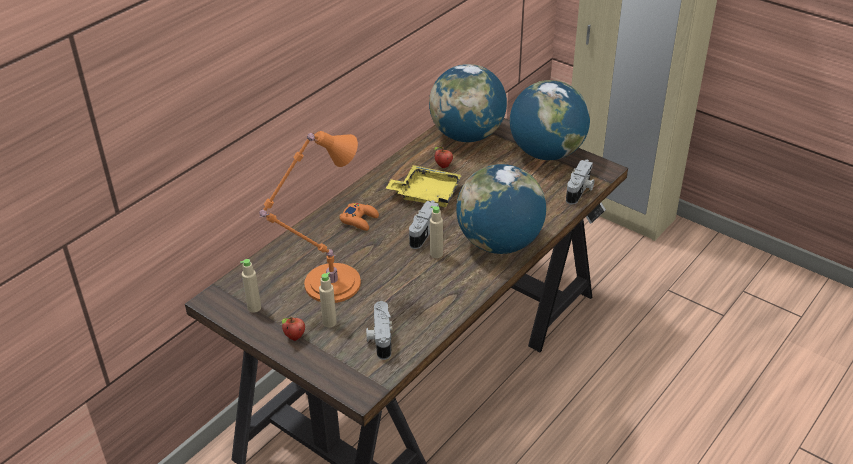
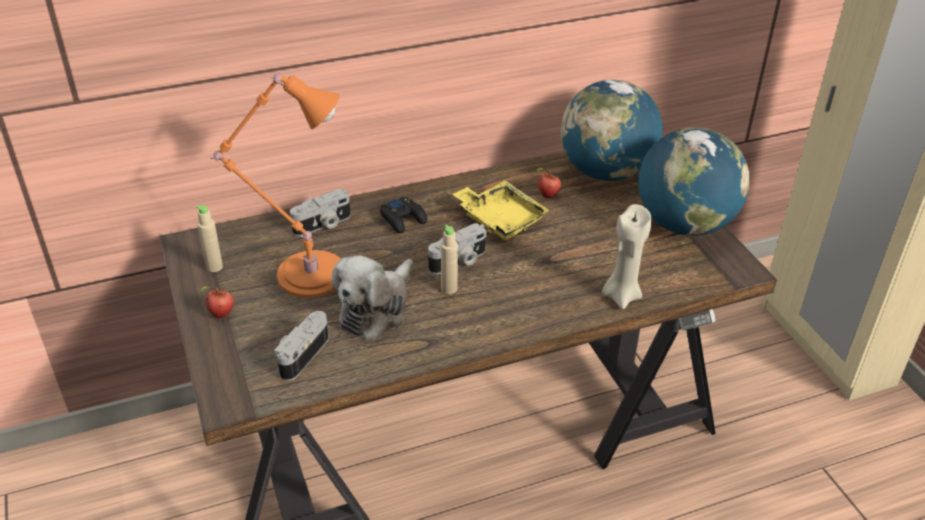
camera: 30 degrees right, 0 degrees up
beige bottle [319,272,337,328] -> none
orange game controller [340,203,379,231] -> black game controller [380,197,427,233]
globe [456,164,546,254] -> none
camera [566,159,594,205] -> camera moved to [290,189,351,236]
none -> plush toy [332,256,413,341]
none -> beige candle [602,204,652,309]

